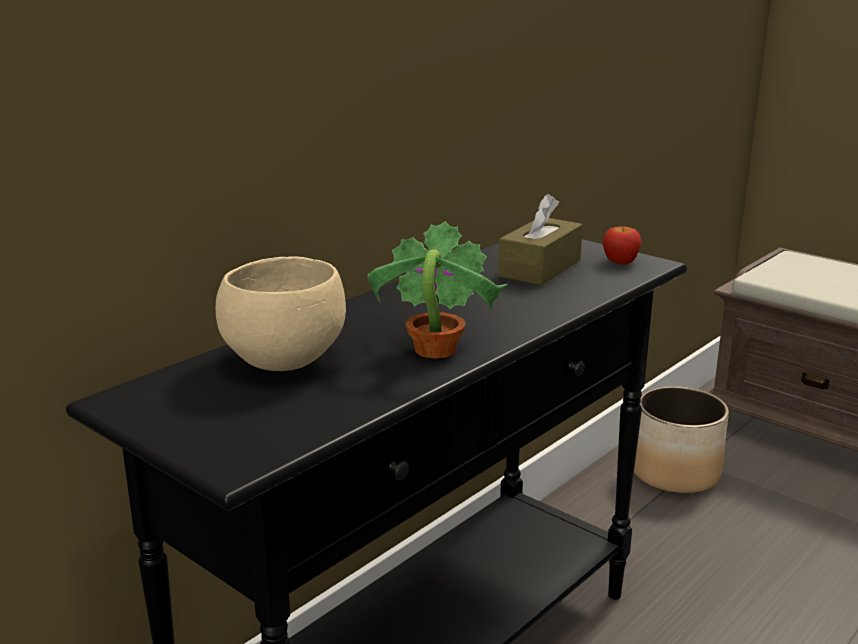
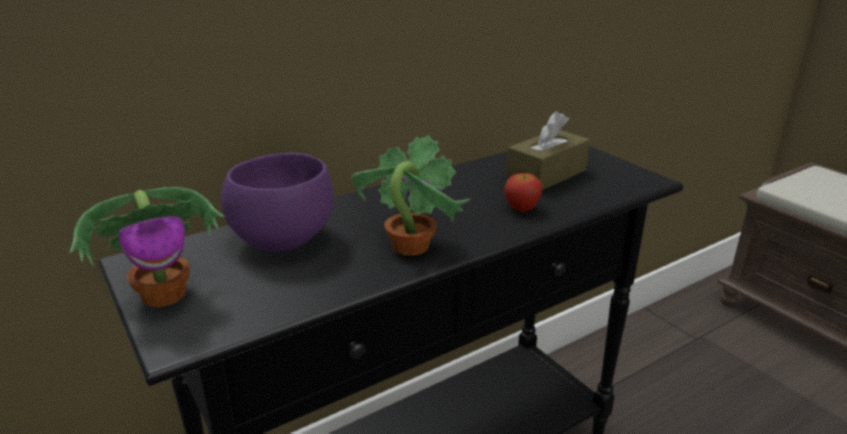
camera: 15 degrees right, 5 degrees up
beige bowl [216,256,346,371] -> purple bowl [221,153,334,252]
apple [603,226,642,265] -> apple moved to [504,173,543,212]
planter [634,386,729,494] -> none
none -> potted plant [70,187,224,307]

